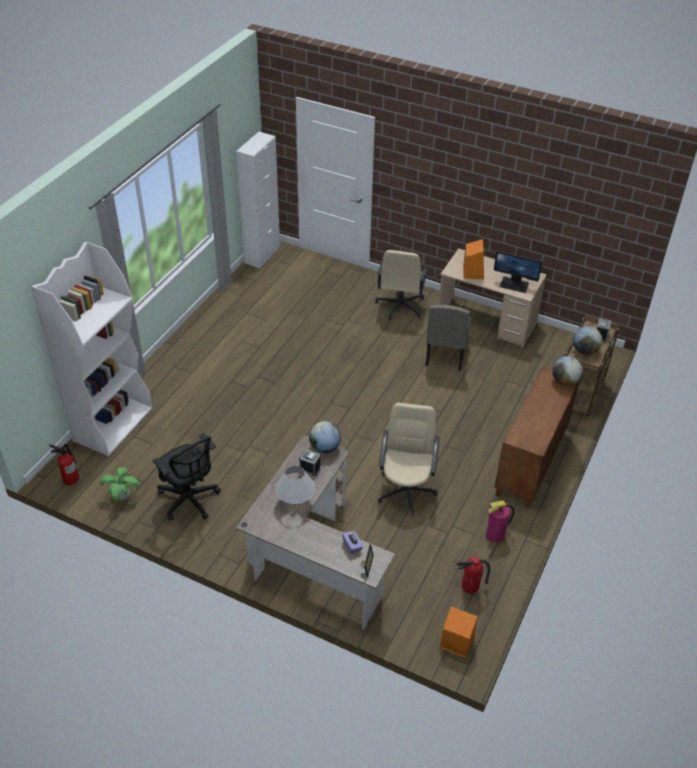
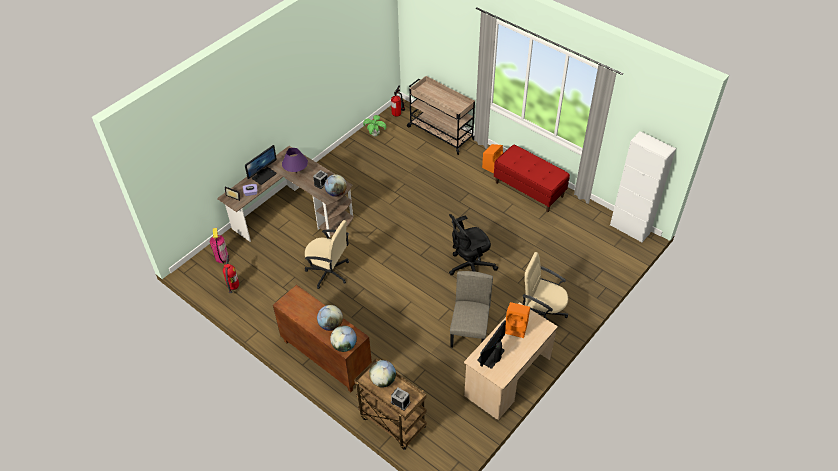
camera: 105 degrees right, 5 degrees up
white bookcase [31,242,152,456] -> beige cart [407,76,475,155]
black office chair [153,433,221,521] -> black office chair moved to [449,214,498,275]
white table lamp [275,466,315,504] -> purple table lamp [282,148,308,173]
beige chair [425,305,471,371] -> beige chair turned 75 degrees clockwise [450,271,493,348]
orange speaker [440,607,478,658] -> orange speaker moved to [482,144,503,173]
fire extinguisher [486,500,514,542] -> fire extinguisher moved to [210,228,229,264]
none -> monitor [245,145,277,185]
none -> globe [317,305,343,331]
none -> red bench [494,144,570,212]

